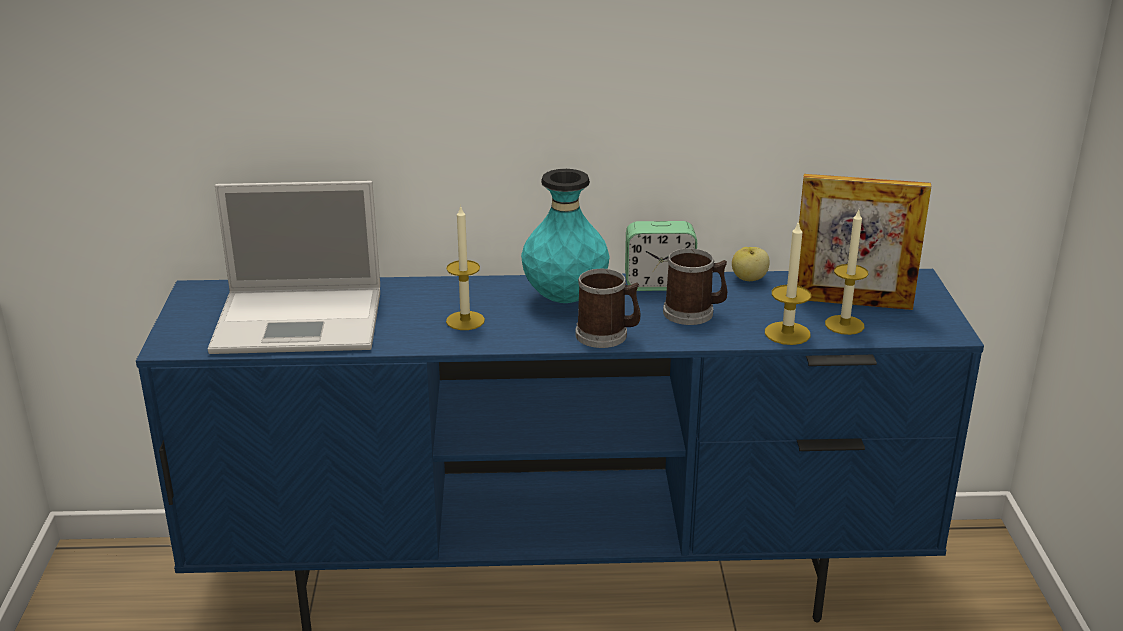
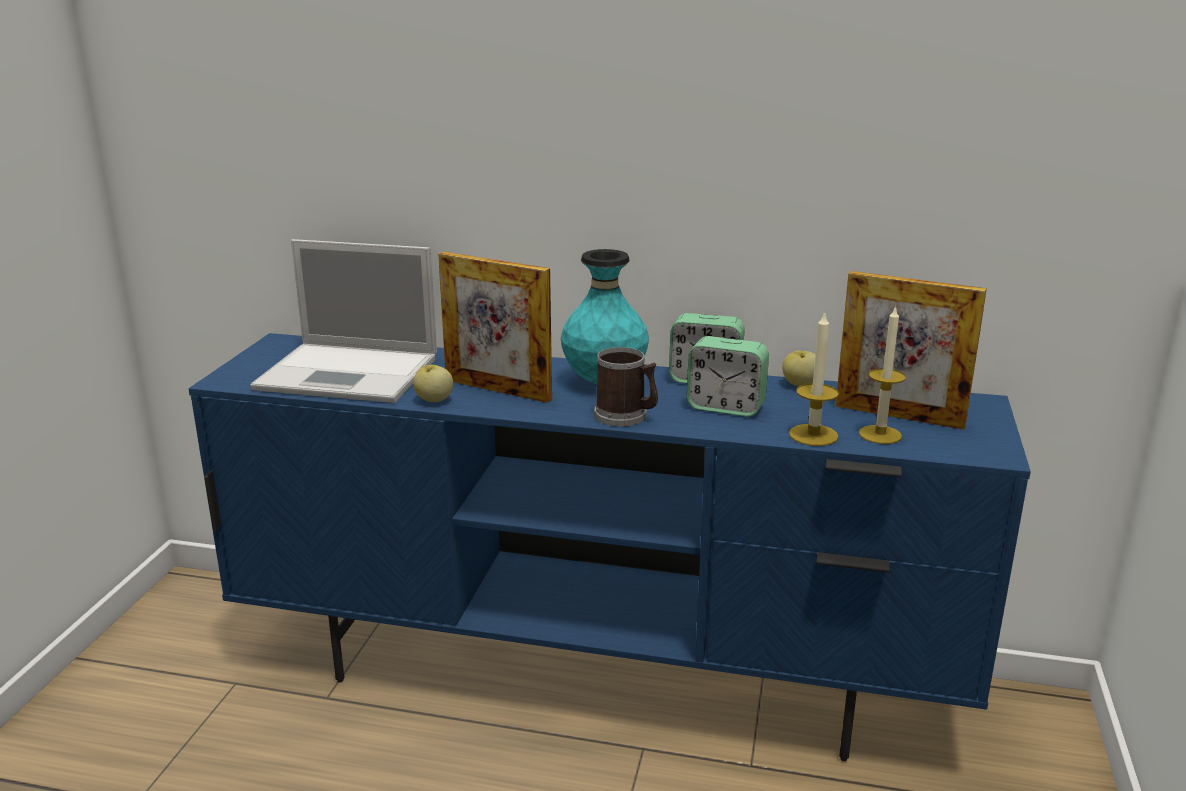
camera: 15 degrees right, 5 degrees down
candle [446,207,485,330] -> picture frame [438,252,552,403]
mug [663,248,727,325] -> alarm clock [687,336,769,417]
none -> apple [413,365,453,402]

